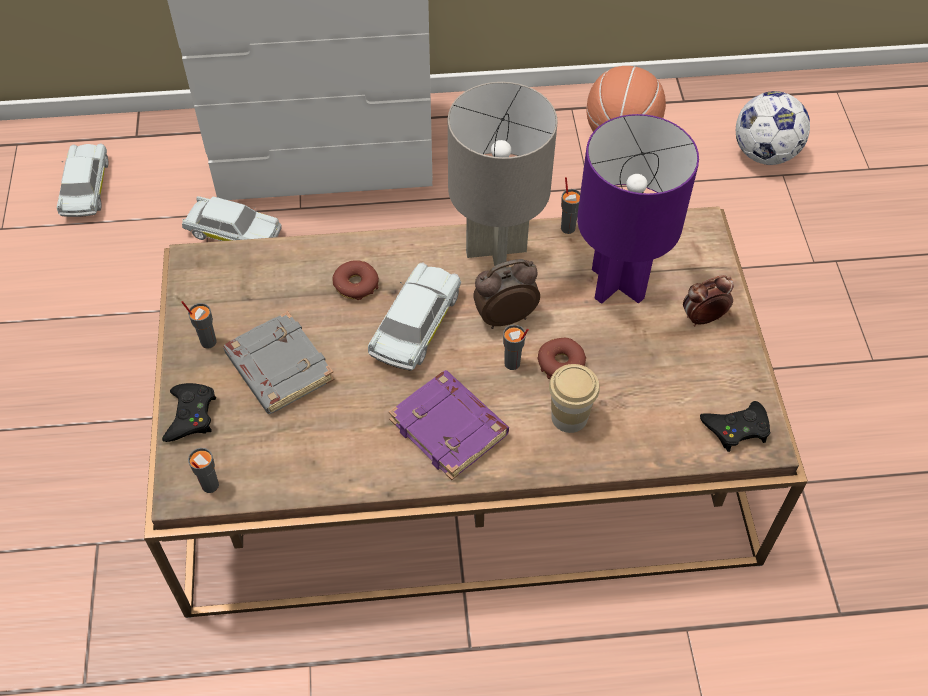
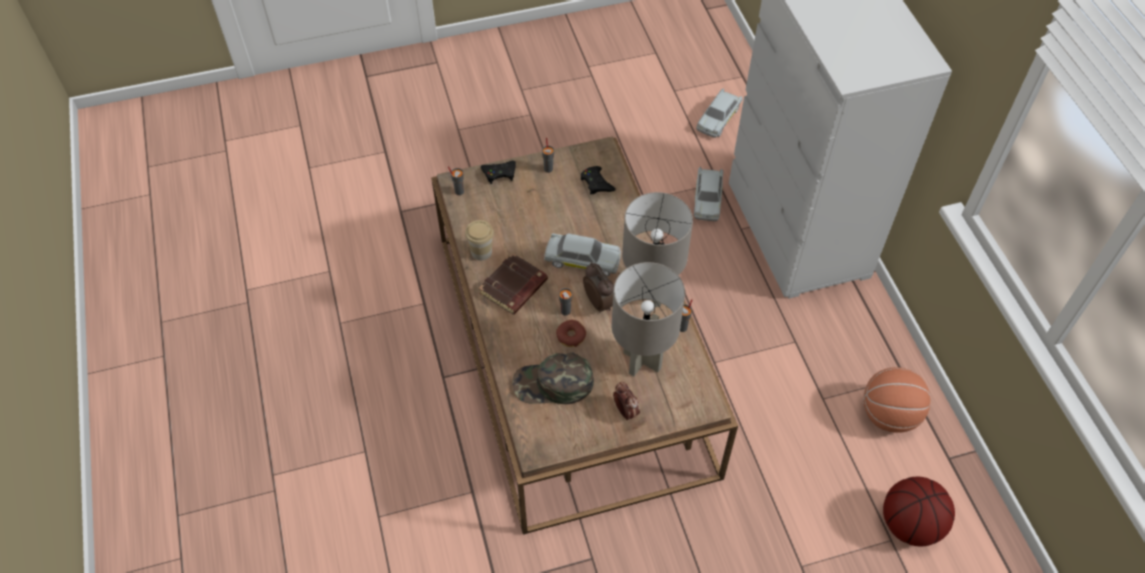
camera: 80 degrees right, 0 degrees up
white toy car [57,143,108,217] -> white toy car turned 135 degrees clockwise [696,89,743,138]
grey book [223,311,335,414] -> none
donut [333,260,379,300] -> none
purple book [389,370,509,480] -> brown book [478,253,548,315]
cup [549,364,600,433] -> cup moved to [465,220,494,261]
purple table lamp [577,114,699,304] -> grey table lamp [612,262,685,376]
black game controller [700,401,770,452] -> black game controller moved to [581,166,616,195]
football [736,91,810,165] -> basketball [883,477,955,546]
none -> green cap [512,352,594,404]

